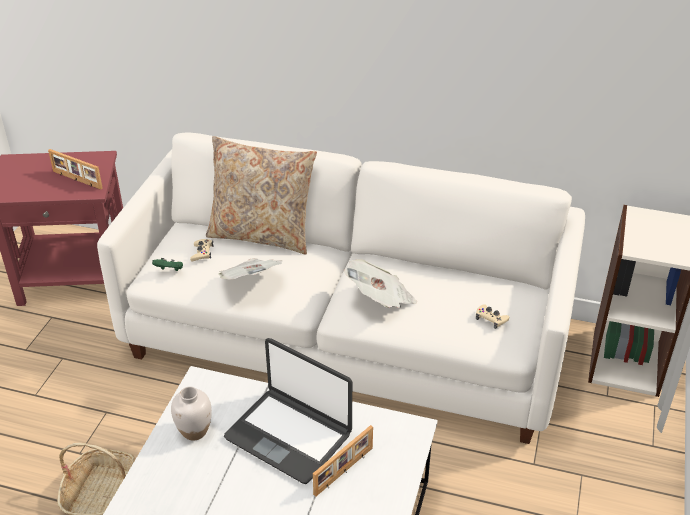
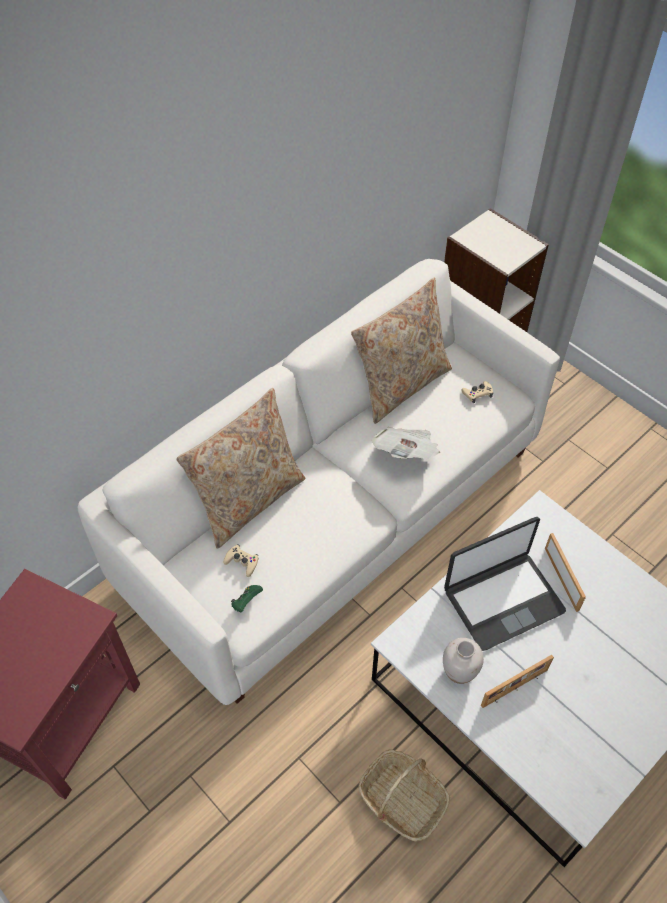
camera: 60 degrees left, 15 degrees up
picture frame [48,149,103,190] -> picture frame moved to [481,655,554,708]
newspaper [218,258,282,279] -> none
none -> beige pillow [351,278,452,424]

